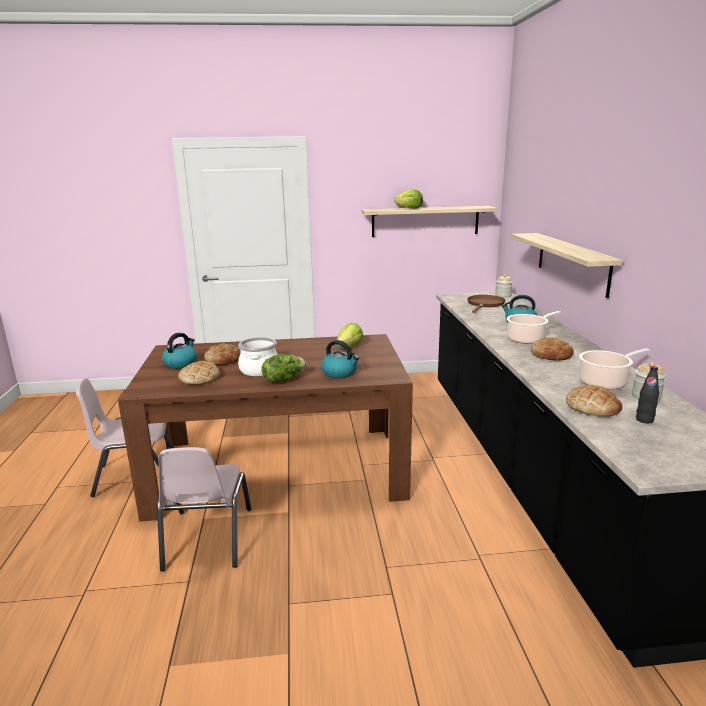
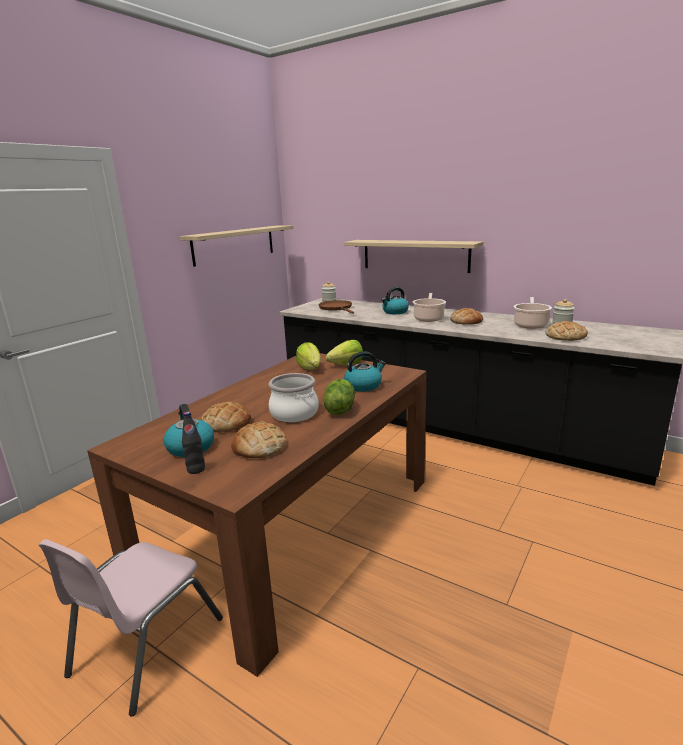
camera: 50 degrees left, 0 degrees up
pink chair [157,447,251,572] -> none
lettuce [394,189,423,209] -> lettuce moved to [326,340,363,365]
black bottle [636,366,659,423] -> black bottle moved to [182,412,205,474]

